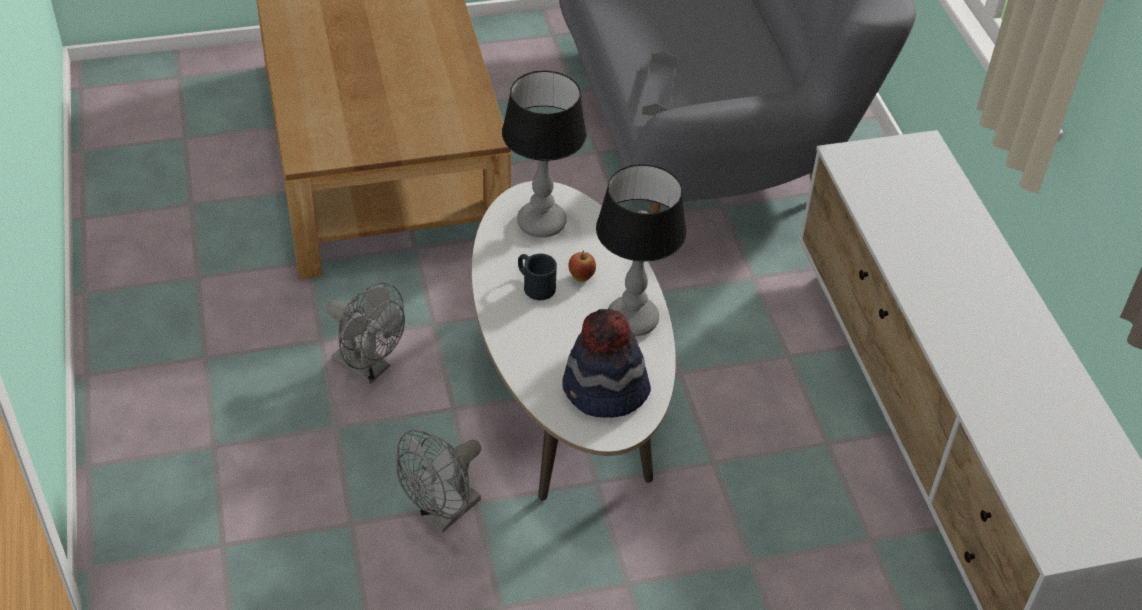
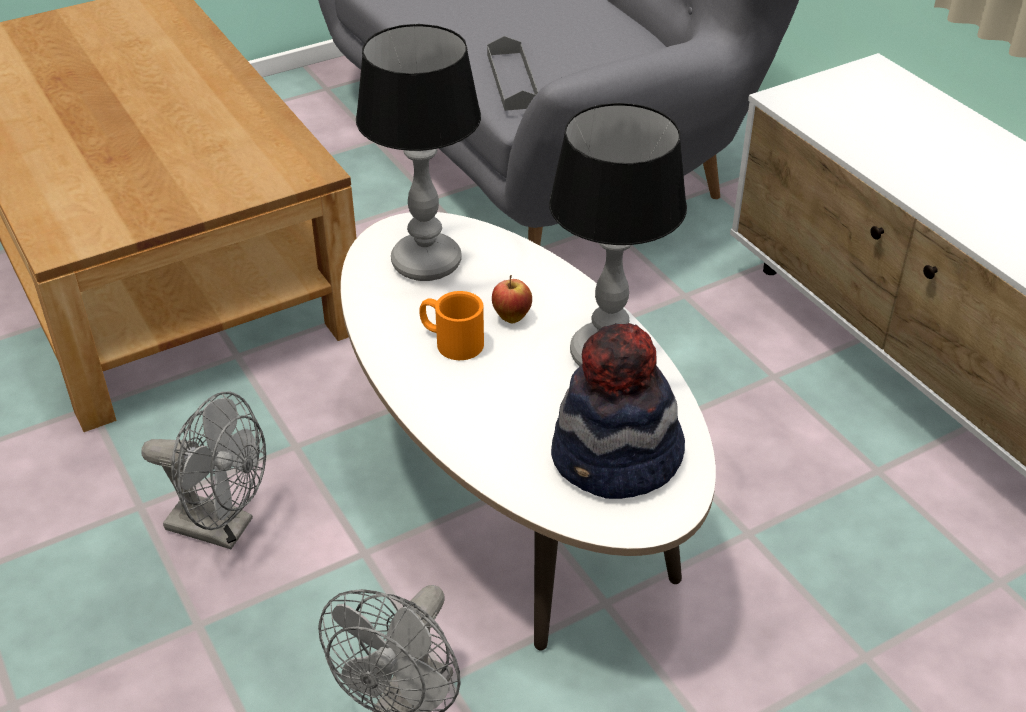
camera: 15 degrees left, 5 degrees down
black mug [518,254,557,300] -> orange mug [419,291,484,360]

